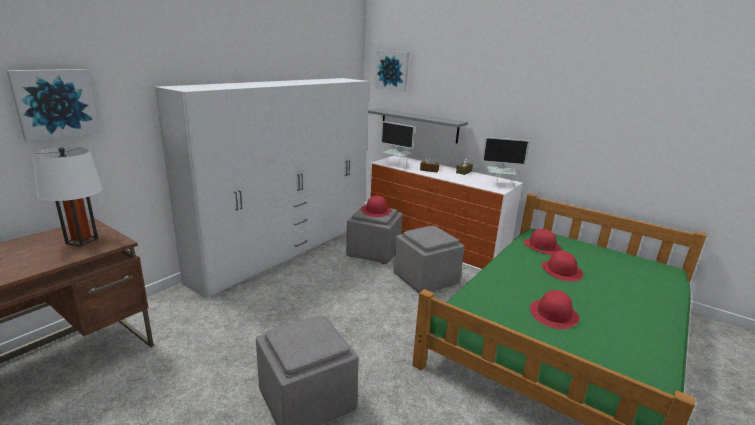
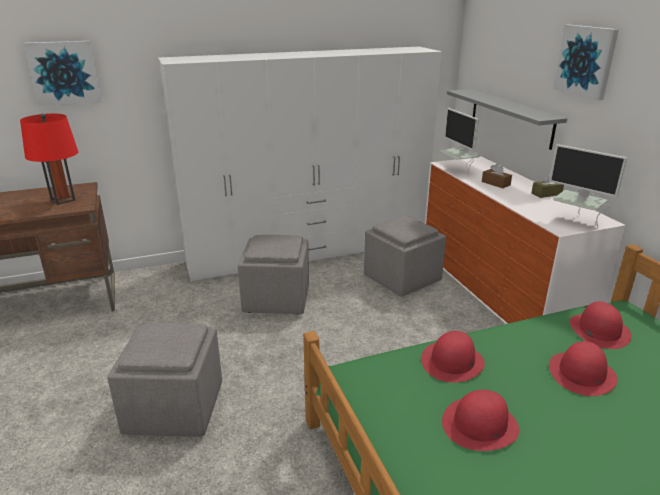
camera: 35 degrees right, 5 degrees up
white table lamp [33,147,103,247] -> red table lamp [20,113,78,205]
red hat [361,195,392,217] -> red hat moved to [421,331,485,383]
picture [375,51,409,92] -> picture moved to [553,25,619,101]
grey ottoman [393,226,465,293] -> grey ottoman moved to [238,235,309,315]

